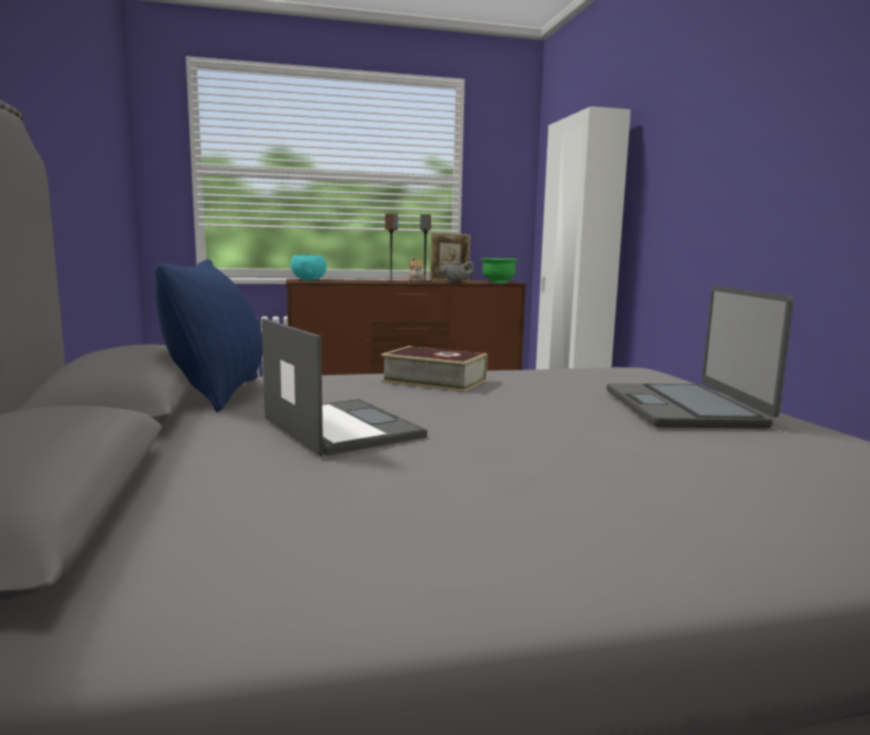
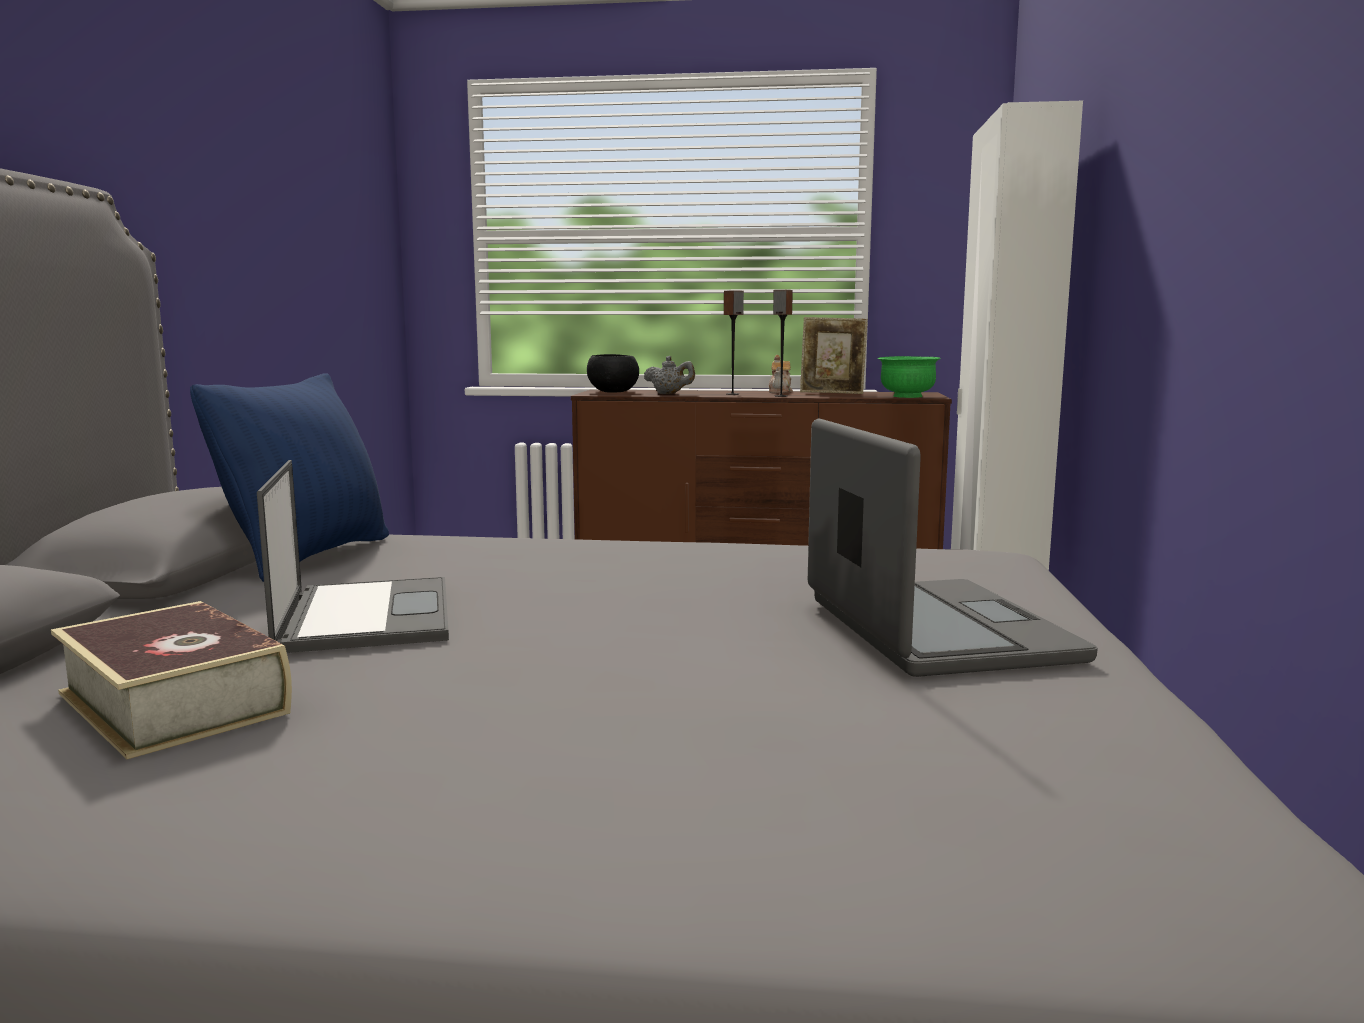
camera: 20 degrees right, 0 degrees up
turquoise bowl [290,255,327,281] -> black bowl [587,354,639,393]
book [381,346,487,392] -> book moved to [51,601,292,759]
grey teapot [440,258,474,283] -> grey teapot moved to [644,356,695,394]
laptop [607,286,794,429] -> laptop turned 150 degrees clockwise [808,418,1098,677]

